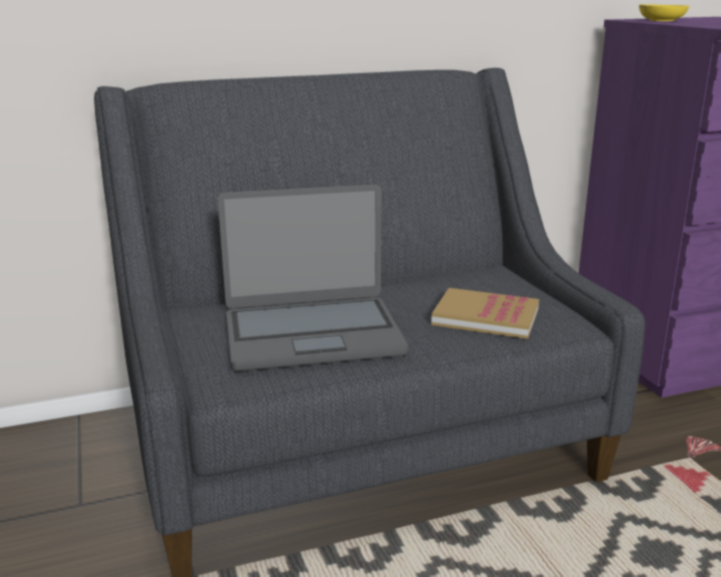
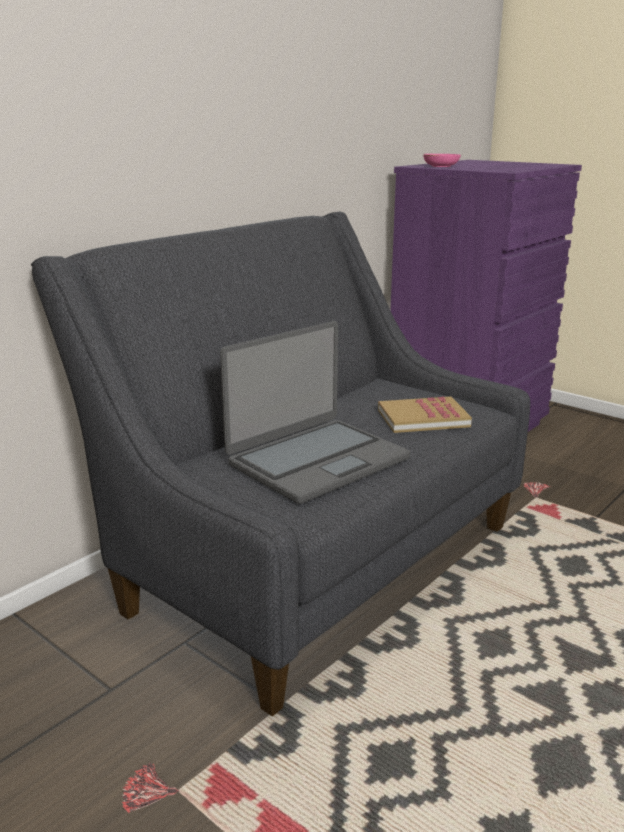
camera: 30 degrees left, 0 degrees up
yellow bowl [639,4,689,21] -> pink bowl [423,154,461,167]

